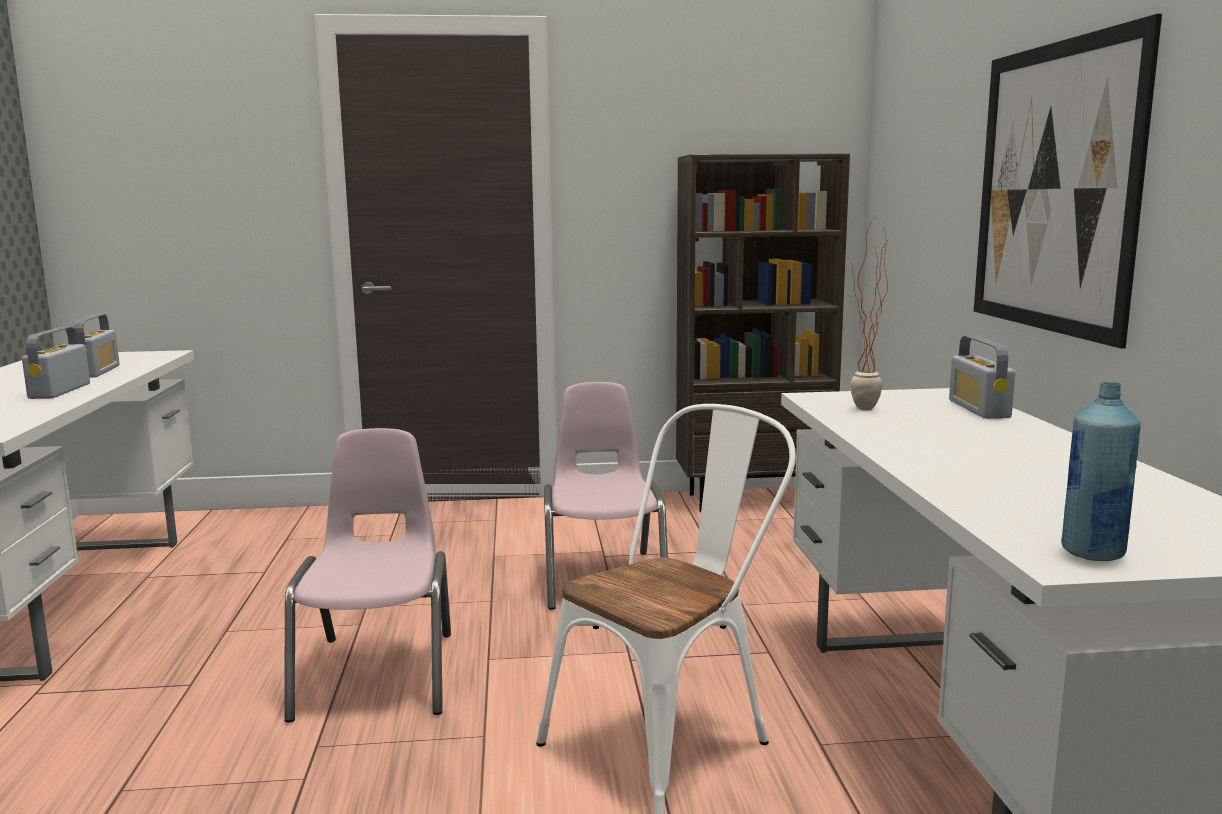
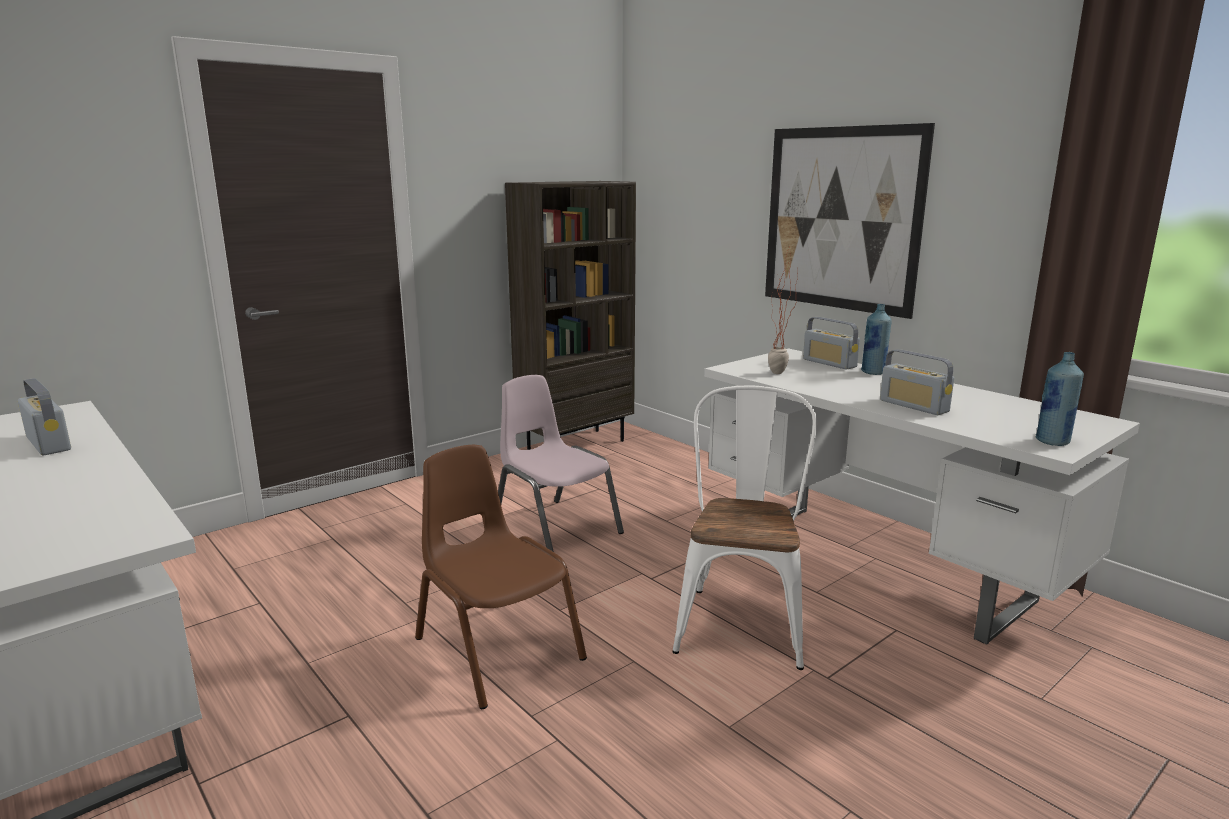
camera: 35 degrees left, 5 degrees up
radio [22,327,90,399] -> radio moved to [880,349,954,415]
pink chair [284,428,451,723] -> brown chair [415,445,587,709]
none -> blue bottle [861,304,892,375]

